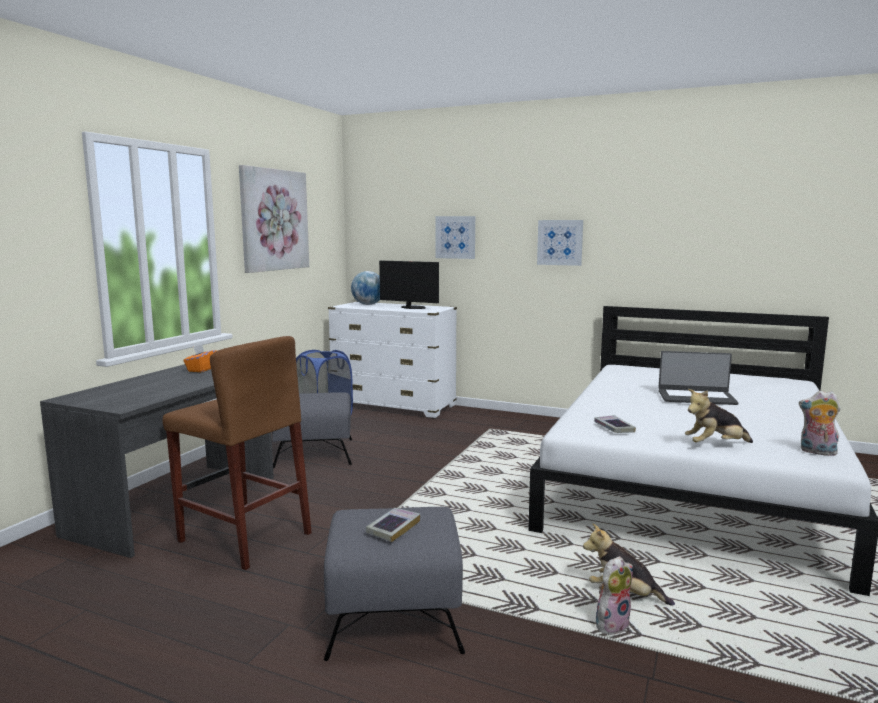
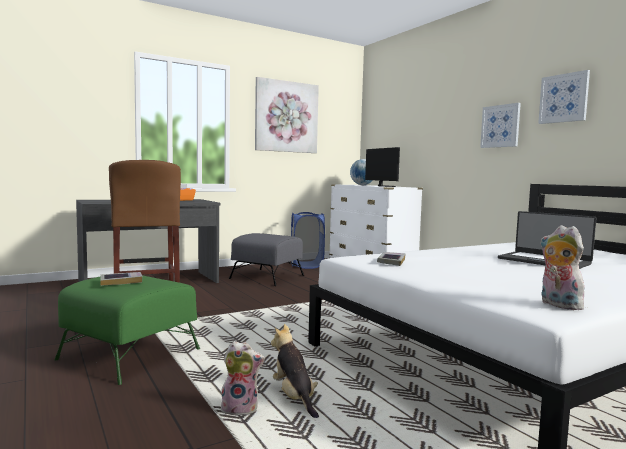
camera: 35 degrees right, 5 degrees down
grey ottoman [324,507,465,661] -> green ottoman [55,275,200,385]
picture [435,216,475,259] -> picture moved to [538,70,590,124]
plush toy [685,389,753,443] -> none

